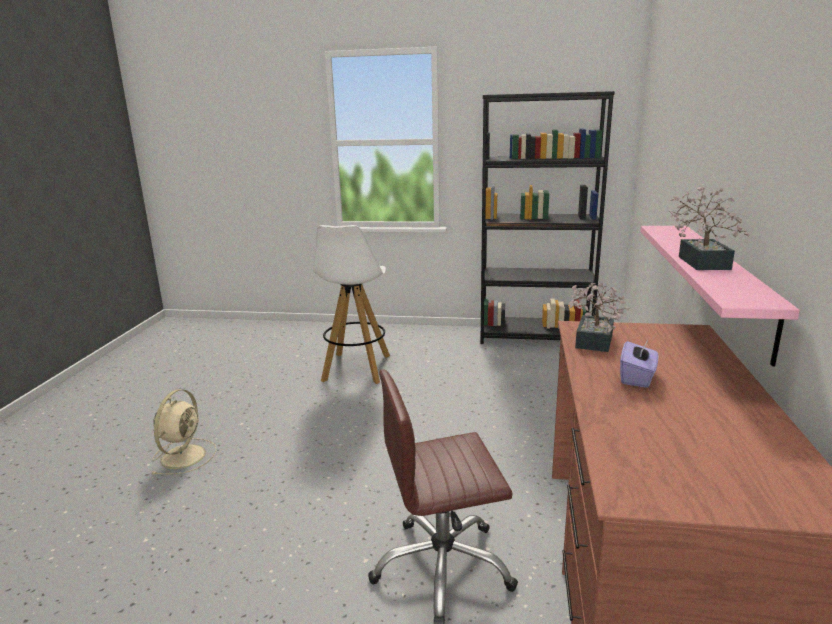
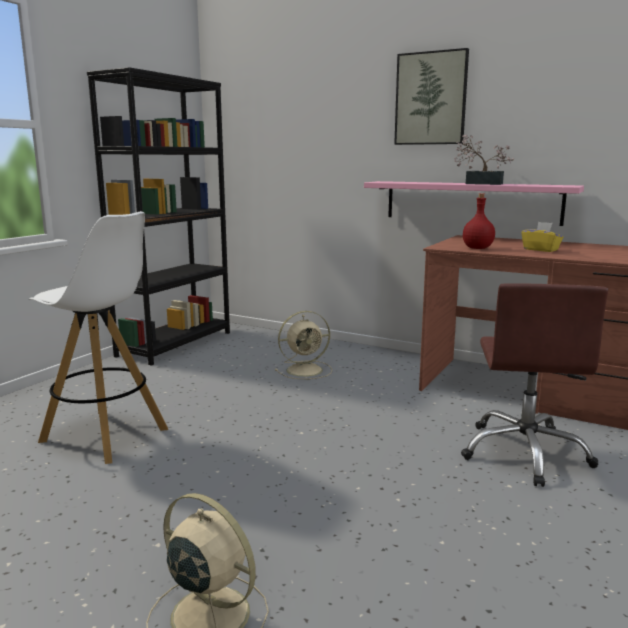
camera: 70 degrees left, 5 degrees down
potted plant [568,283,629,352] -> red bottle [463,193,495,249]
purple tissue box [620,338,658,388] -> yellow tissue box [521,222,563,252]
none -> beige fan [275,311,332,379]
none -> picture [394,48,469,145]

